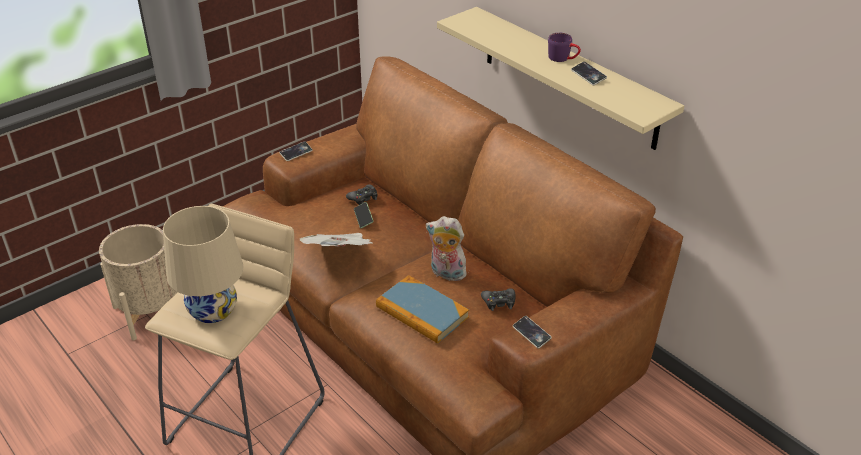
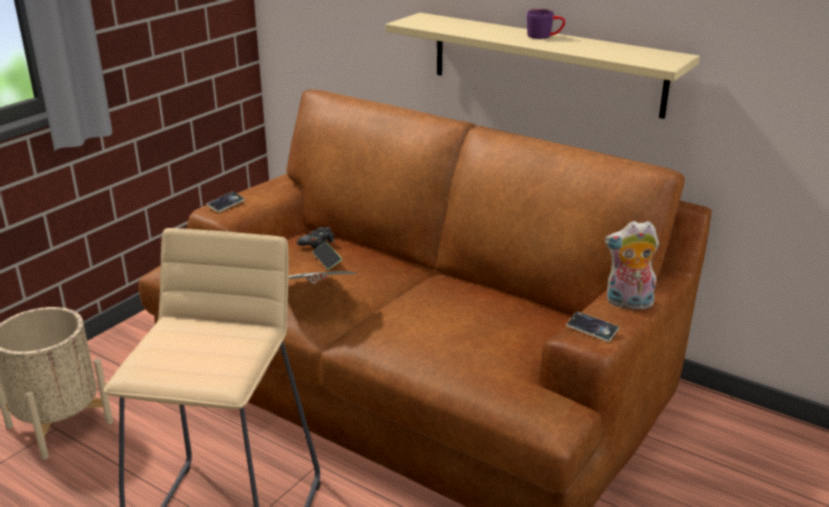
camera: 15 degrees left, 10 degrees down
beige table lamp [163,206,243,323] -> none
book [376,275,469,344] -> none
plush toy [426,216,467,281] -> plush toy moved to [605,221,659,310]
black game controller [481,288,516,311] -> none
phone [571,61,607,85] -> none

